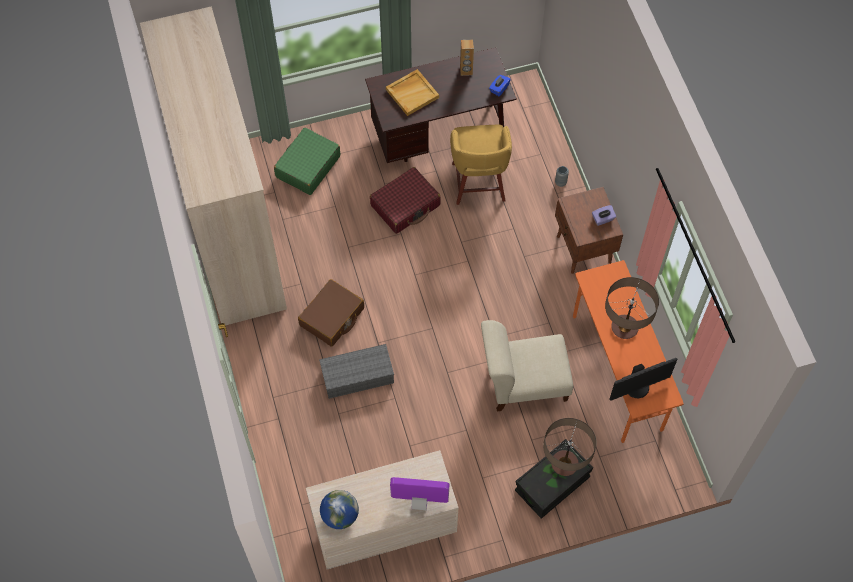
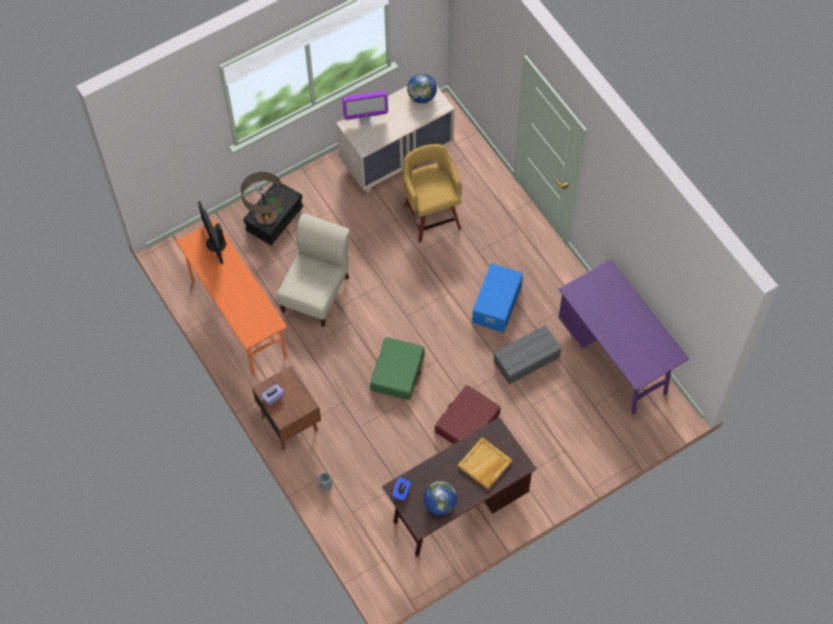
camera: 165 degrees right, 0 degrees up
wardrobe [140,6,287,325] -> purple desk [558,259,689,414]
green suitcase [274,128,340,195] -> green suitcase moved to [370,337,425,400]
brown suitcase [298,279,364,347] -> blue storage box [472,263,523,333]
grey storage box [319,344,394,399] -> grey storage box moved to [494,325,562,384]
yellow stool [450,125,512,205] -> yellow stool moved to [403,144,462,243]
brown speaker [460,40,474,76] -> globe [423,481,457,515]
beige chair [481,320,573,412] -> beige chair turned 45 degrees counterclockwise [276,213,350,327]
table lamp [605,277,659,339] -> none
monitor [609,358,677,401] -> monitor turned 75 degrees counterclockwise [198,201,227,265]

